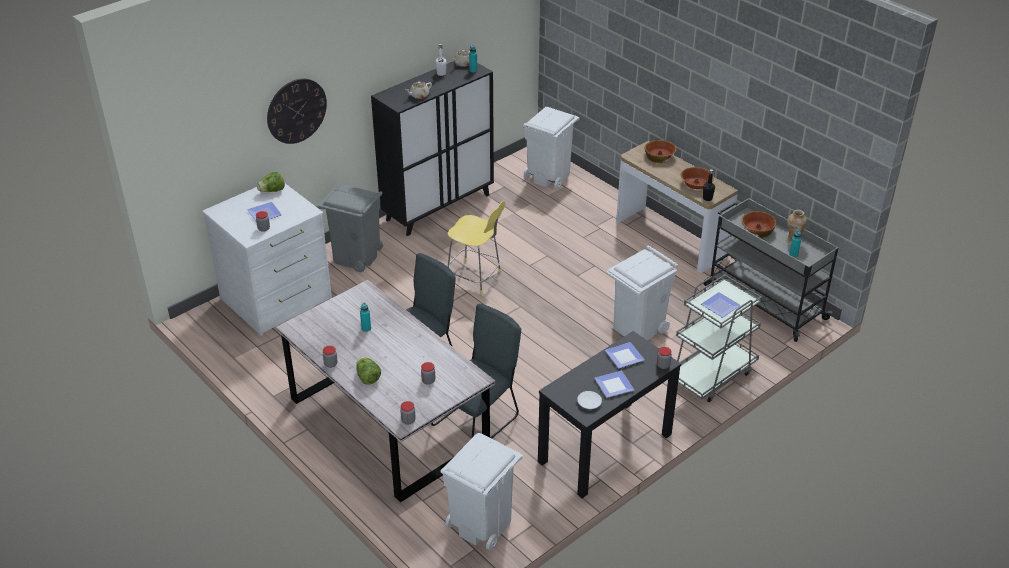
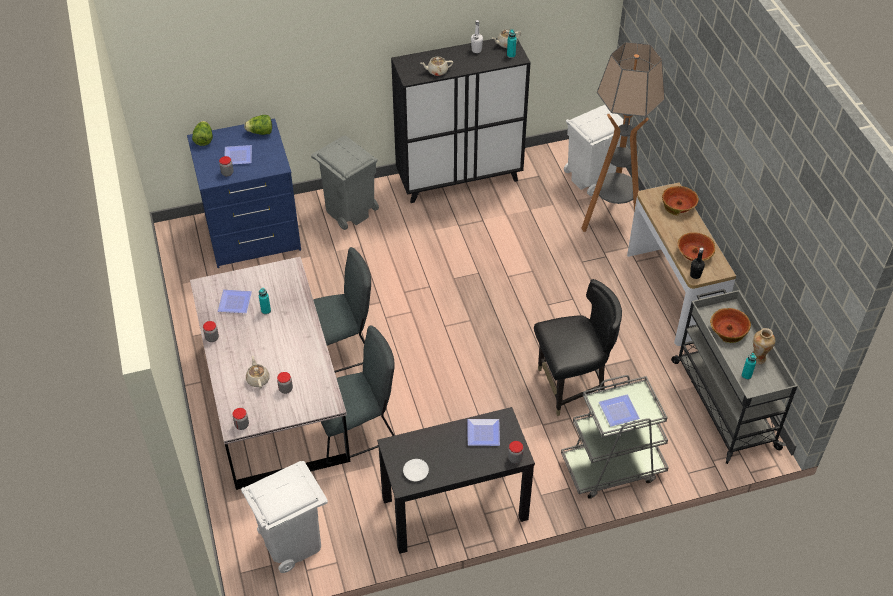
camera: 25 degrees right, 10 degrees up
white dresser [202,183,332,336] -> blue dresser [187,118,301,268]
wall clock [267,79,327,144] -> none
lettuce [356,357,381,385] -> lettuce moved to [192,121,213,146]
yellow stool [447,201,505,295] -> none
plate [594,371,634,398] -> plate moved to [218,290,252,313]
white trash can [607,245,678,340] -> black chair [534,279,622,416]
none -> beige teapot [246,356,270,388]
none -> floor lamp [581,42,665,232]

